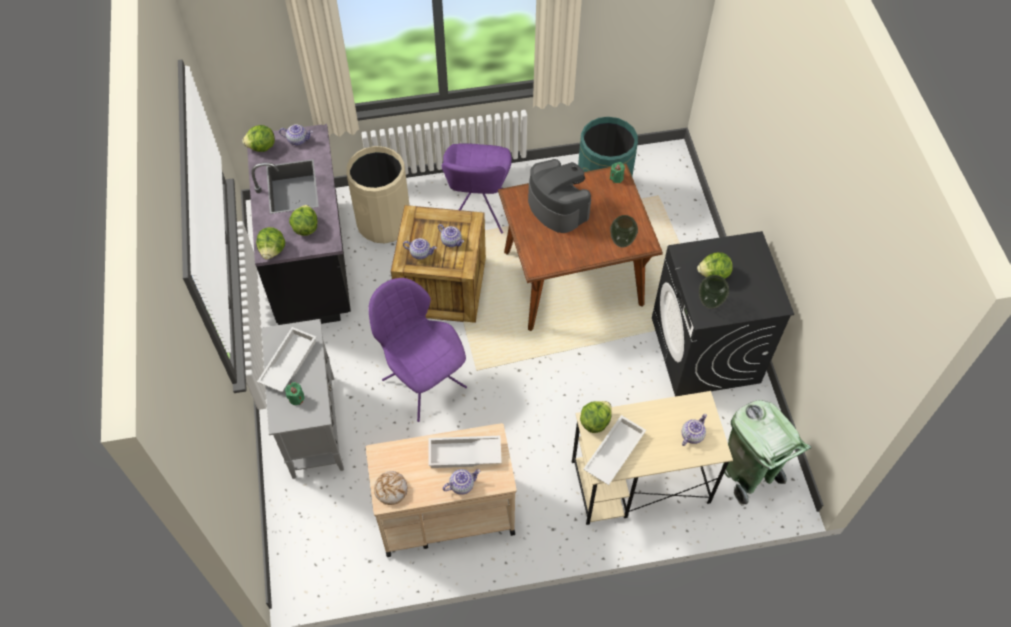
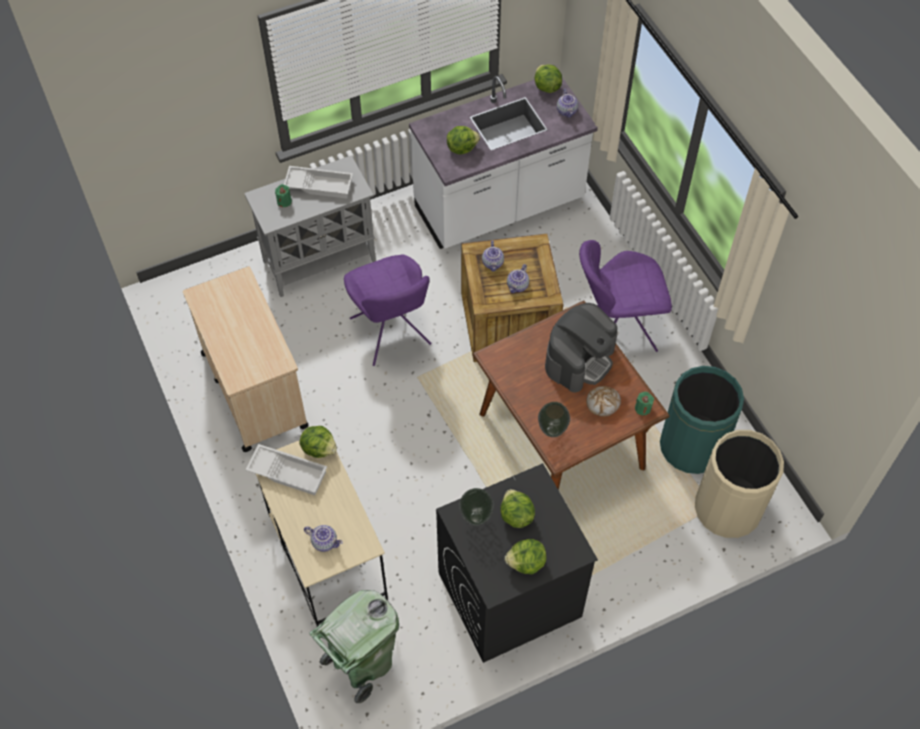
camera: 75 degrees right, 0 degrees up
black counter [247,124,351,325] -> white counter [409,76,598,249]
lettuce [256,227,285,259] -> lettuce moved to [505,539,547,574]
beige trash can [346,146,410,244] -> beige trash can moved to [695,430,784,538]
purple chair [369,278,467,422] -> purple chair turned 120 degrees clockwise [344,254,432,366]
bread [374,471,408,505] -> bread moved to [586,386,621,417]
white tray [429,436,502,468] -> none
teapot [443,469,481,495] -> none

